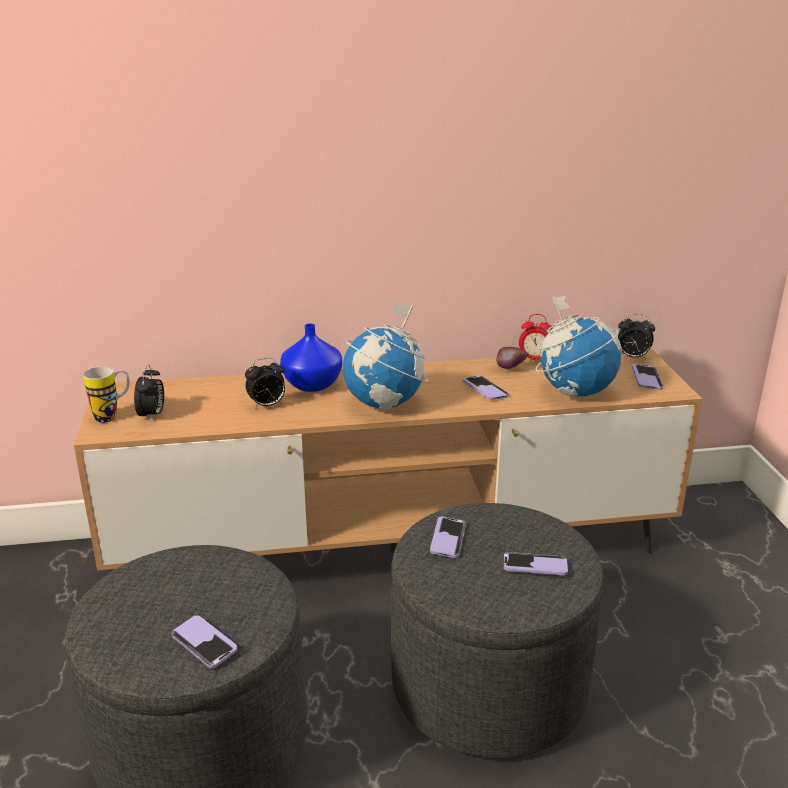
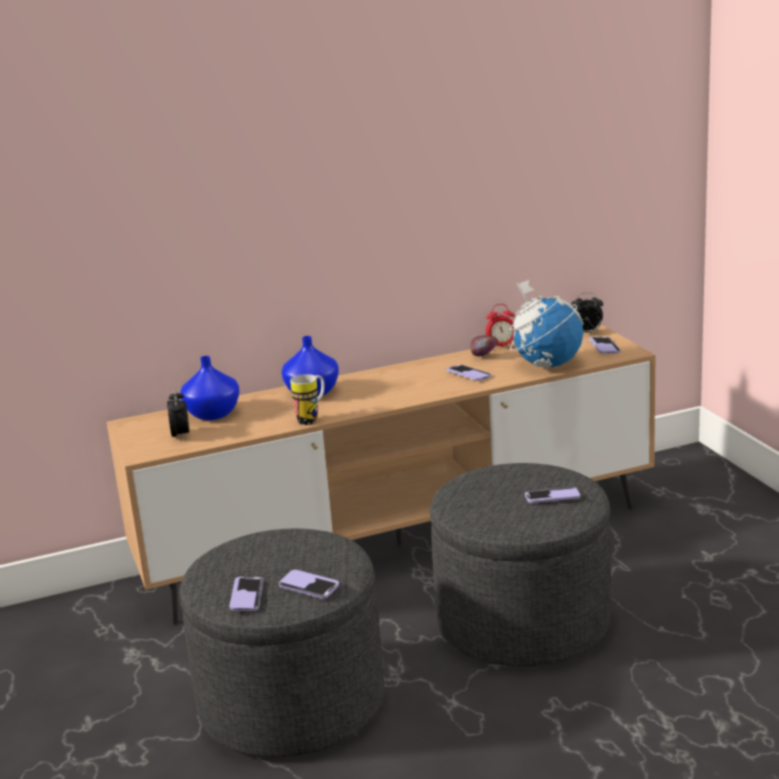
camera: 10 degrees left, 5 degrees down
mug [83,366,130,423] -> mug moved to [290,374,325,425]
alarm clock [245,358,285,408] -> none
globe [343,300,428,410] -> none
phone [430,517,466,558] -> phone moved to [229,577,263,611]
none -> blue vase [180,356,240,420]

